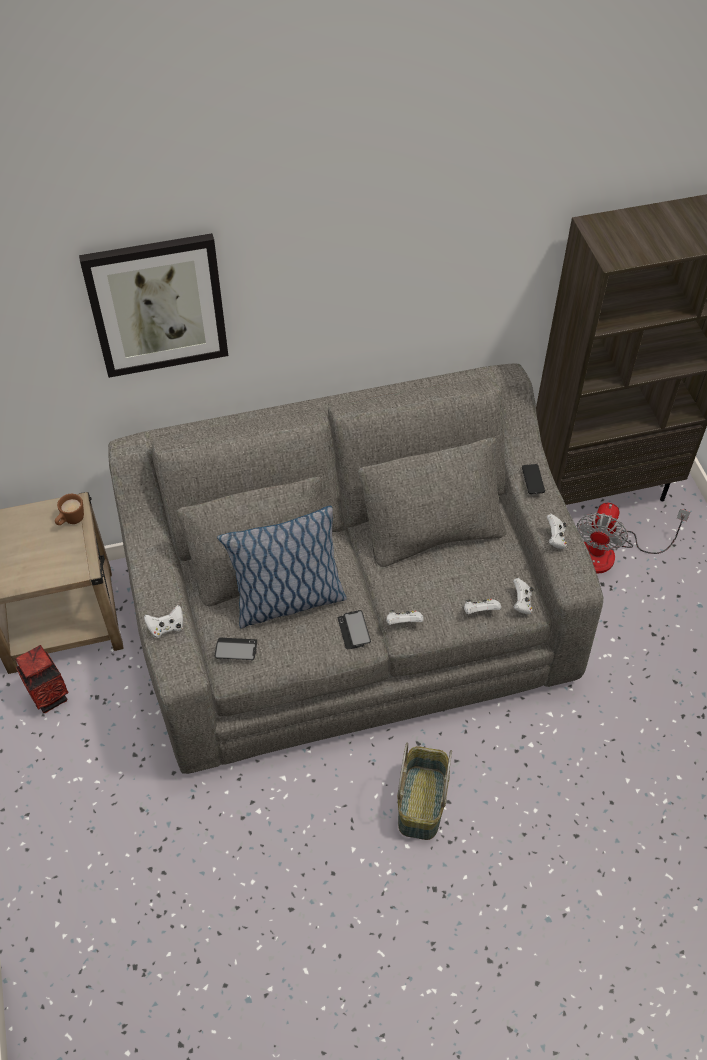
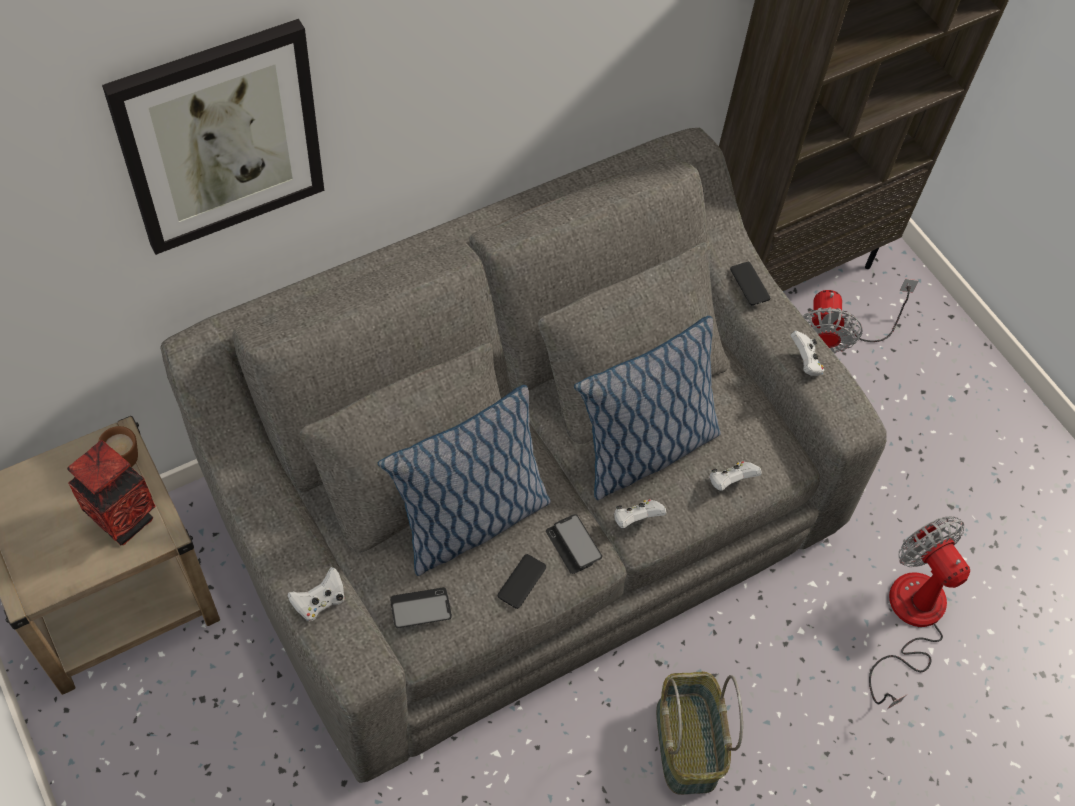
camera: 20 degrees left, 5 degrees up
vase [15,645,69,713] -> vase moved to [67,440,156,545]
white game controller [513,578,533,614] -> none
none -> phone [498,554,546,609]
none -> pillow [574,316,721,500]
none -> fan [869,516,970,710]

